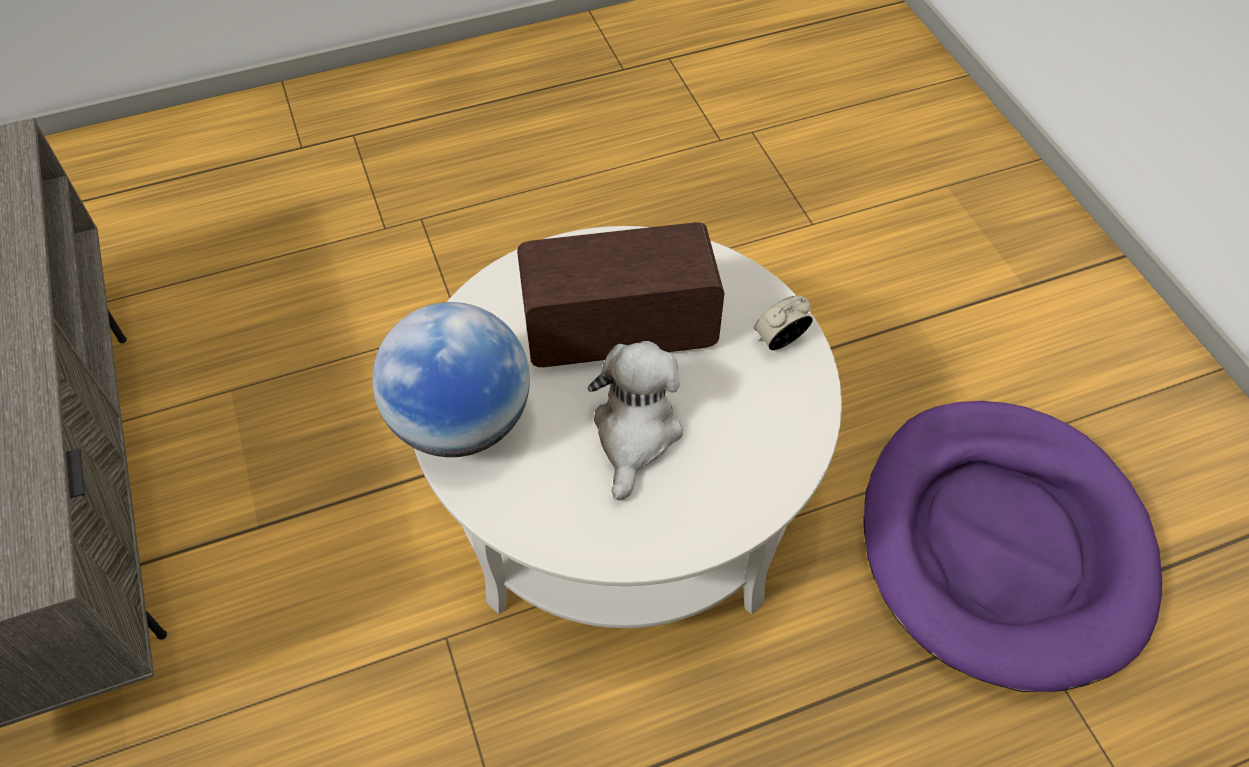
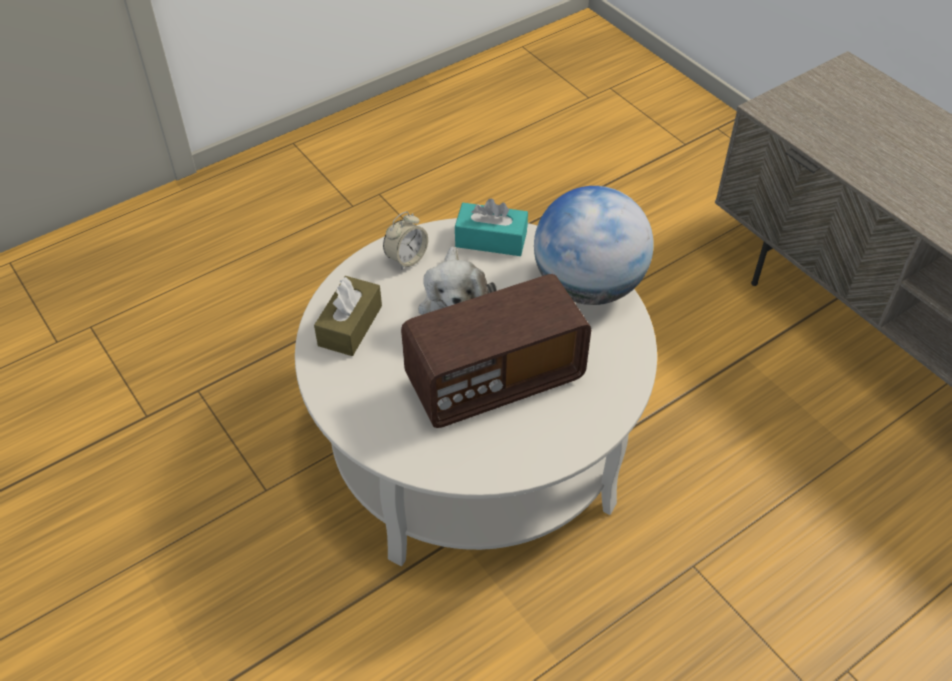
camera: 165 degrees right, 5 degrees down
alarm clock [754,295,813,350] -> alarm clock moved to [383,211,428,270]
purple dog bed [863,401,1162,692] -> none
none -> brown tissue box [314,276,382,356]
none -> turquoise tissue box [455,198,528,256]

